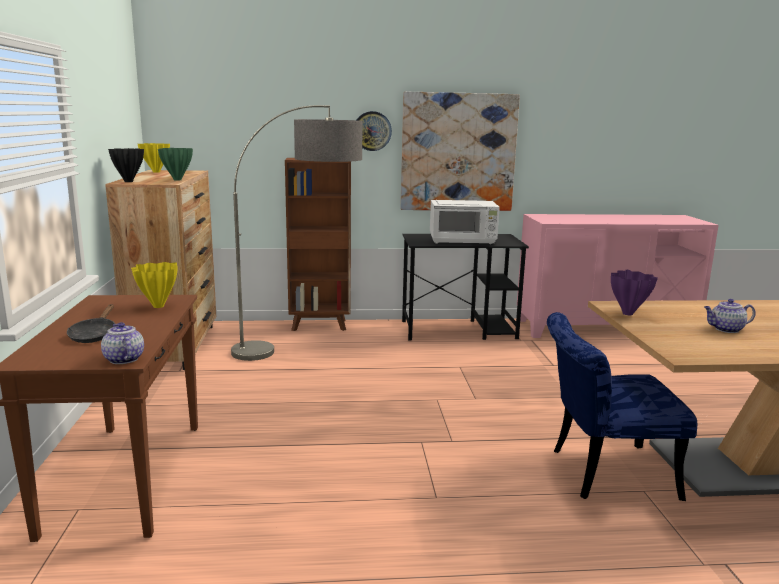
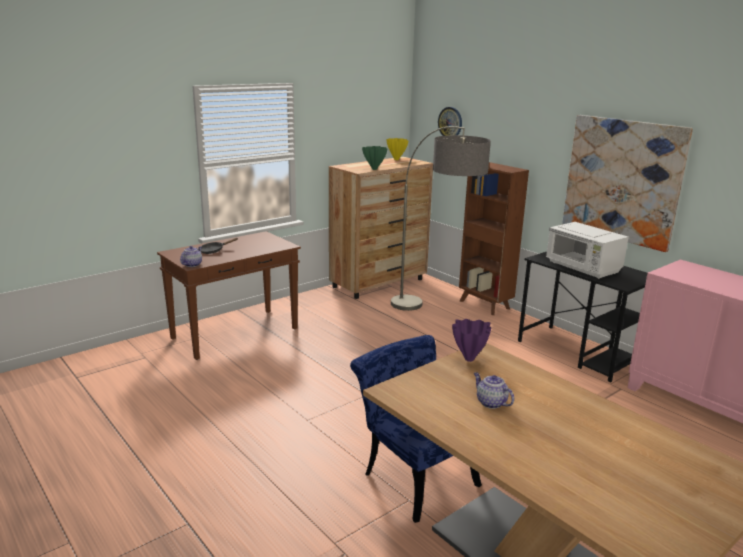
camera: 55 degrees right, 5 degrees up
black vase [108,148,144,182] -> none
yellow vase [131,262,178,308] -> none
wall clock [357,111,392,151] -> wall clock moved to [438,107,462,136]

